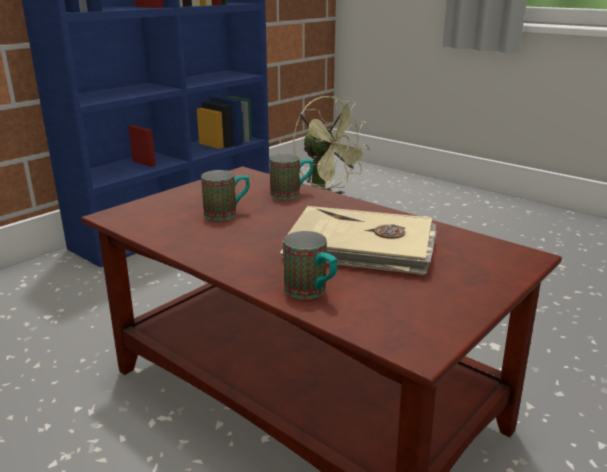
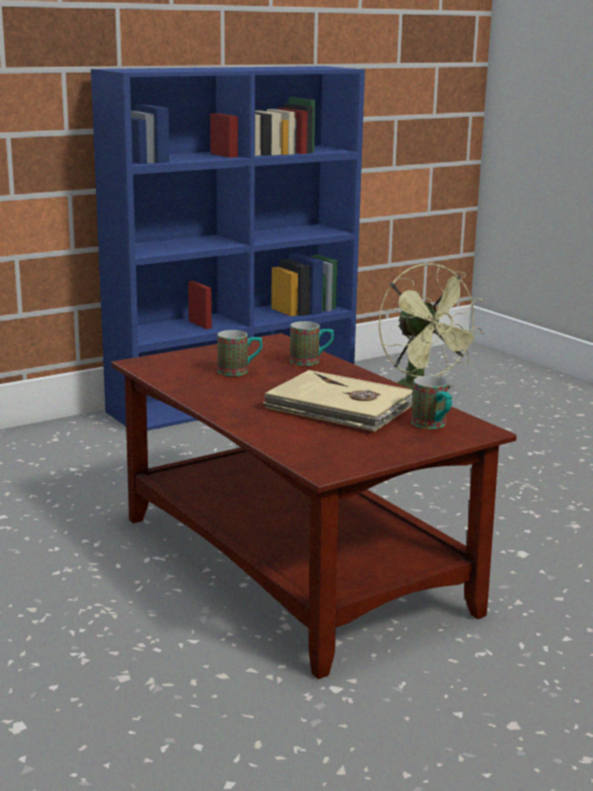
camera: 15 degrees right, 5 degrees down
mug [284,231,337,299] -> mug moved to [411,376,452,429]

